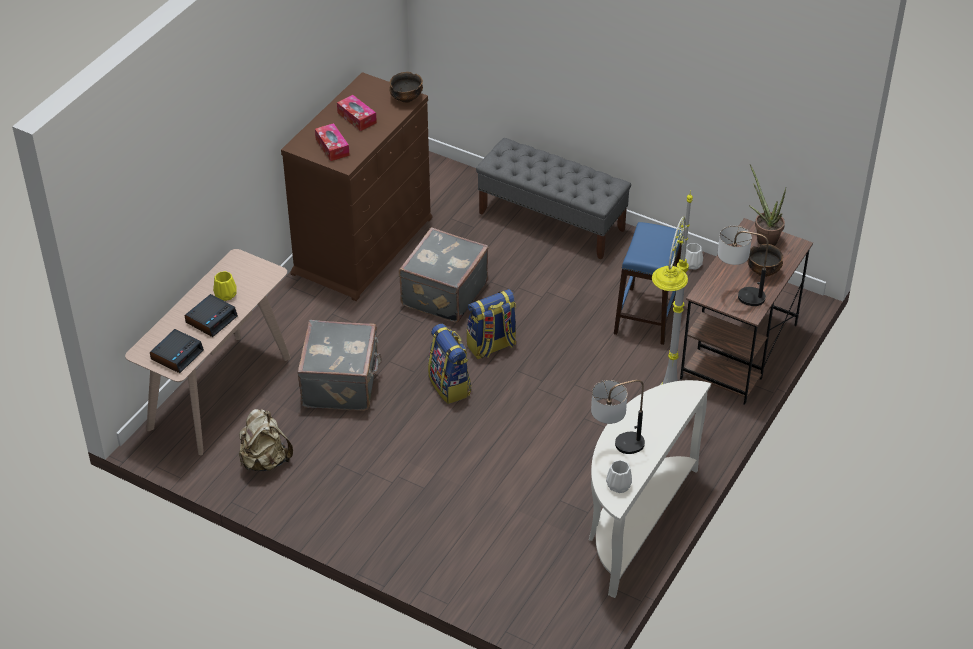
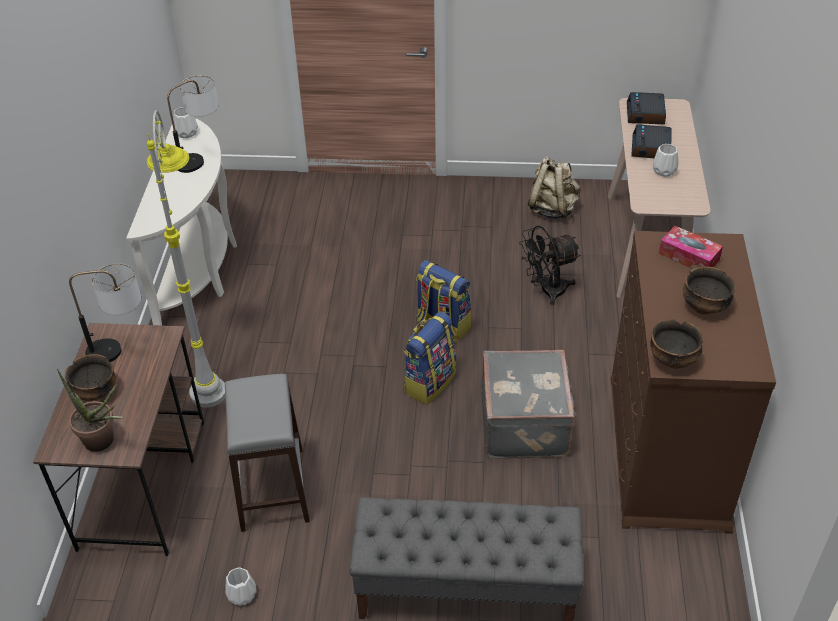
camera: 155 degrees right, 0 degrees up
yellow vase [213,271,237,301] -> white vase [653,144,679,177]
grey suitcase [297,320,382,411] -> black fan [519,226,580,306]
tissue box [337,95,377,131] -> bowl [683,267,735,314]
blue stool [614,222,683,345] -> grey stool [225,374,310,532]

